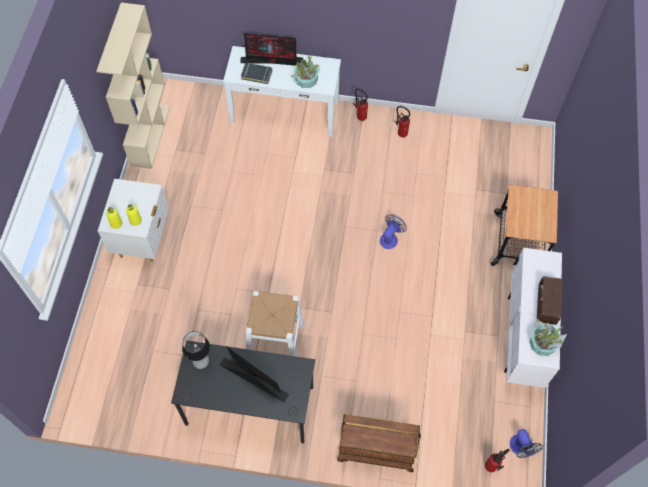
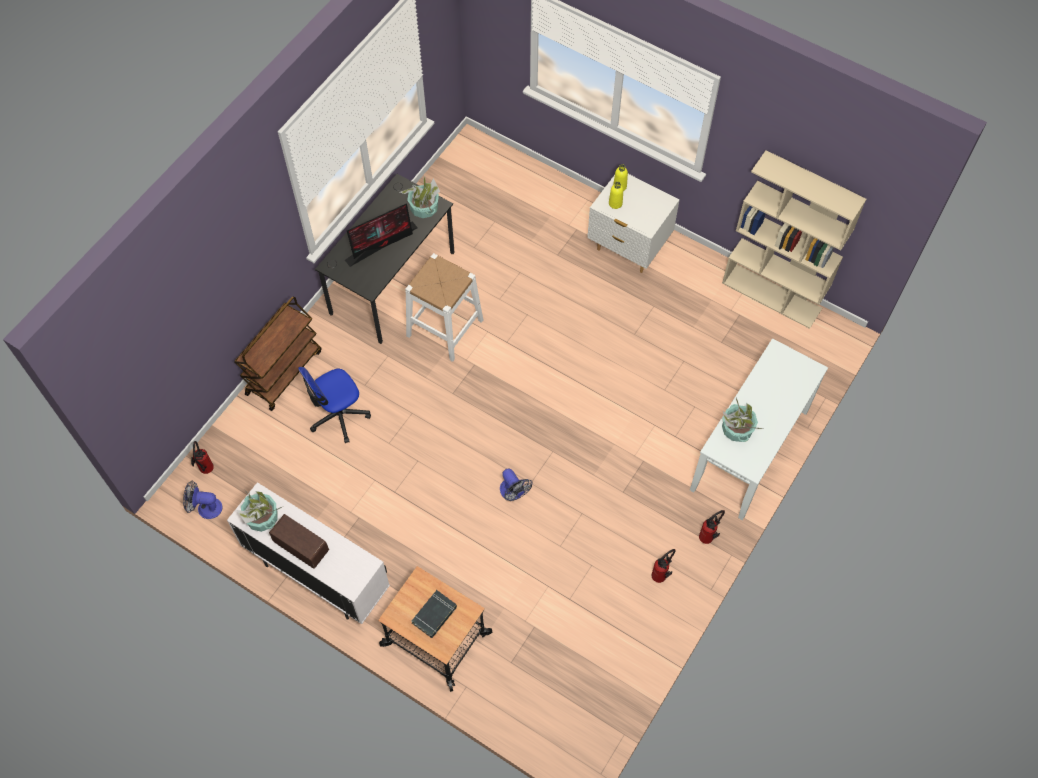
camera: 115 degrees right, 0 degrees up
table lamp [182,331,210,369] -> potted plant [400,177,440,218]
monitor [240,33,303,66] -> none
black book [241,63,272,84] -> black book moved to [411,590,457,638]
none -> office chair [298,367,371,443]

